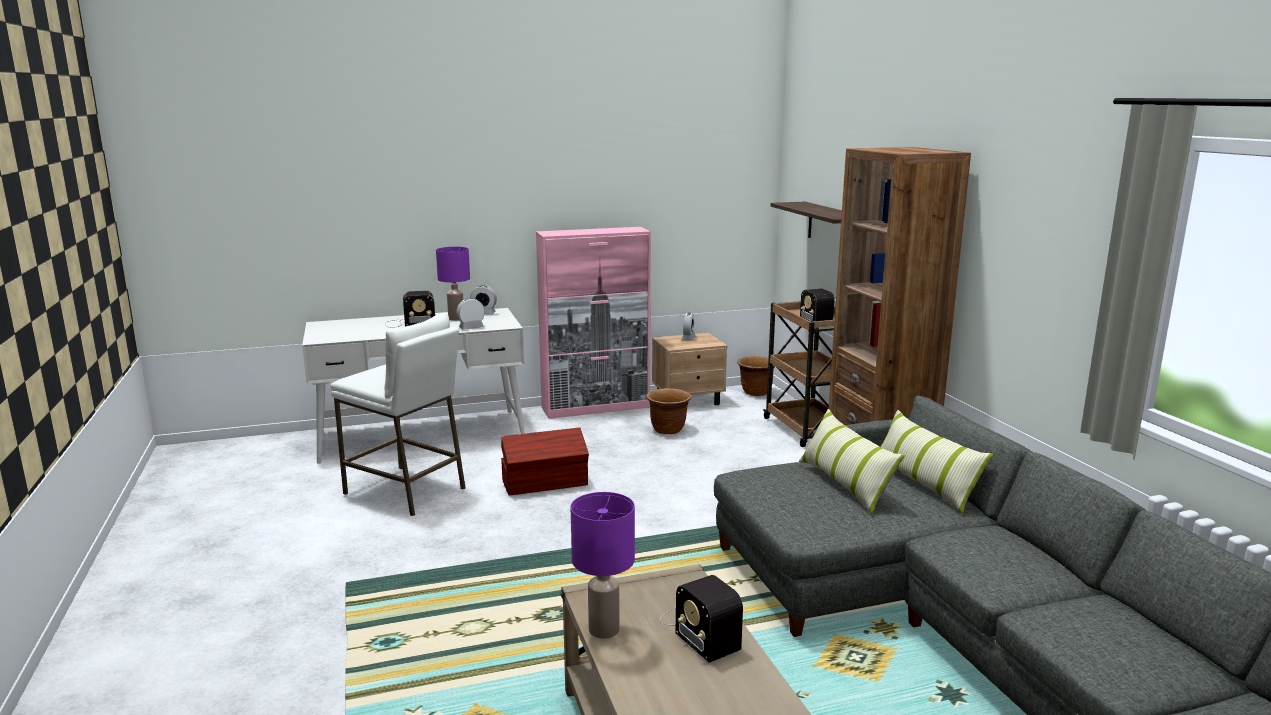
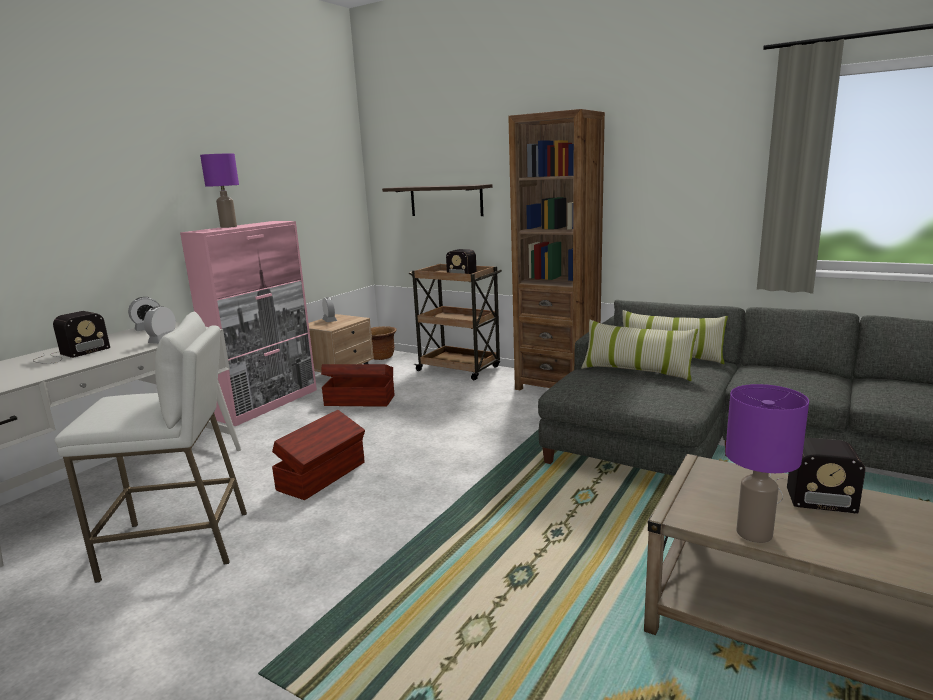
camera: 40 degrees left, 0 degrees up
purple table lamp [436,247,470,321] -> purple table lamp moved to [200,153,239,228]
brown planter [646,388,692,434] -> brown storage box [321,364,394,407]

